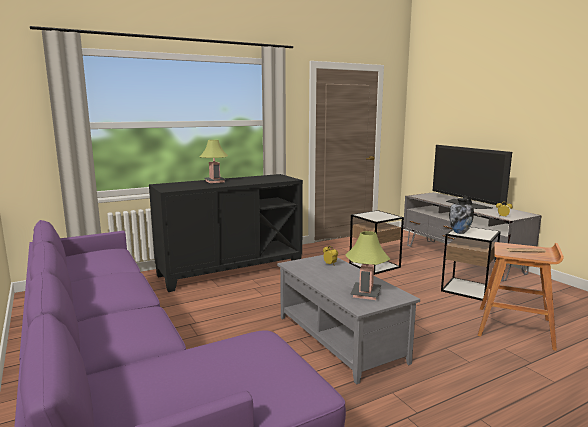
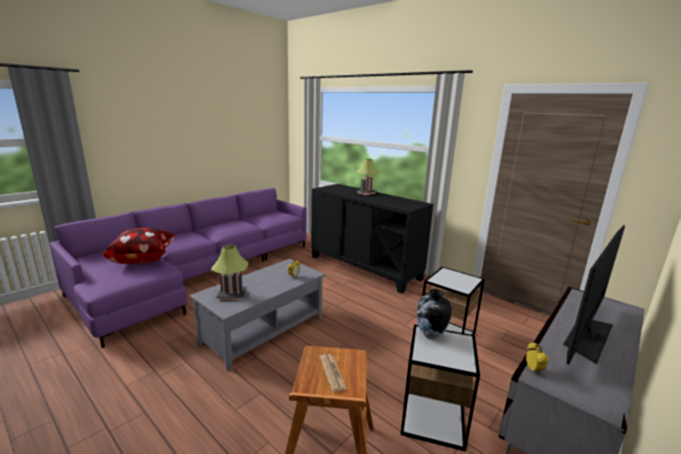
camera: 70 degrees right, 5 degrees up
none -> pillow [102,228,176,264]

